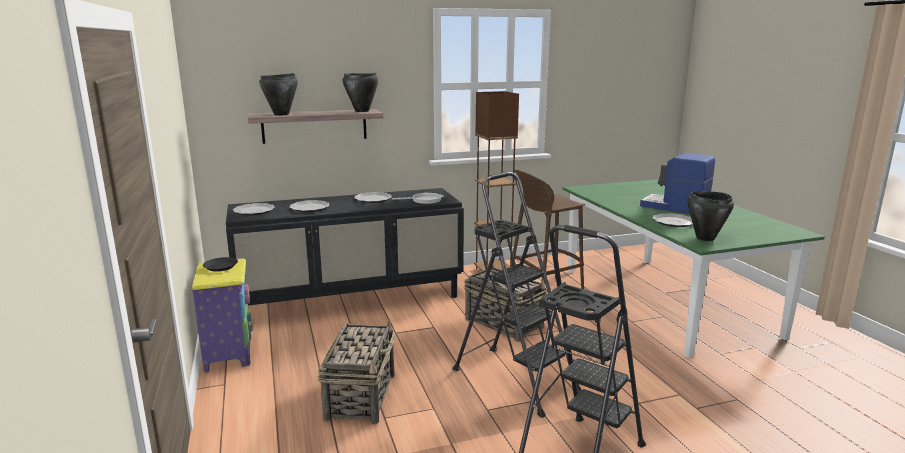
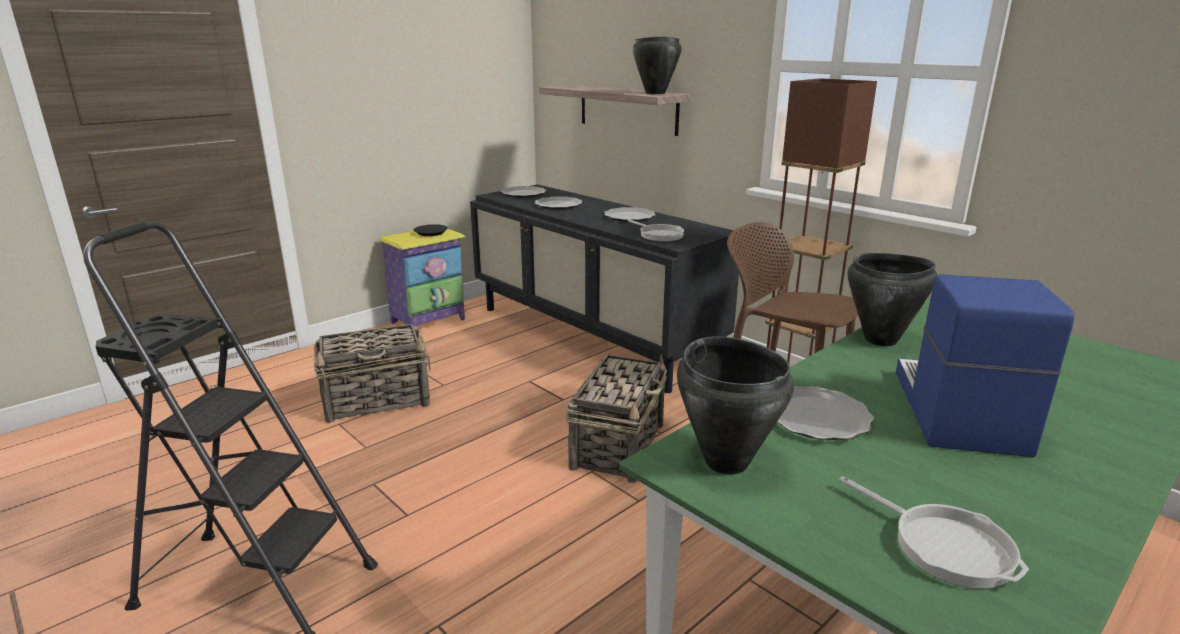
camera: 65 degrees right, 5 degrees up
black cooking pot [259,73,298,115] -> black cooking pot moved to [848,253,937,346]
step ladder [452,172,581,418] -> none
none -> frying pan [839,476,1029,589]

